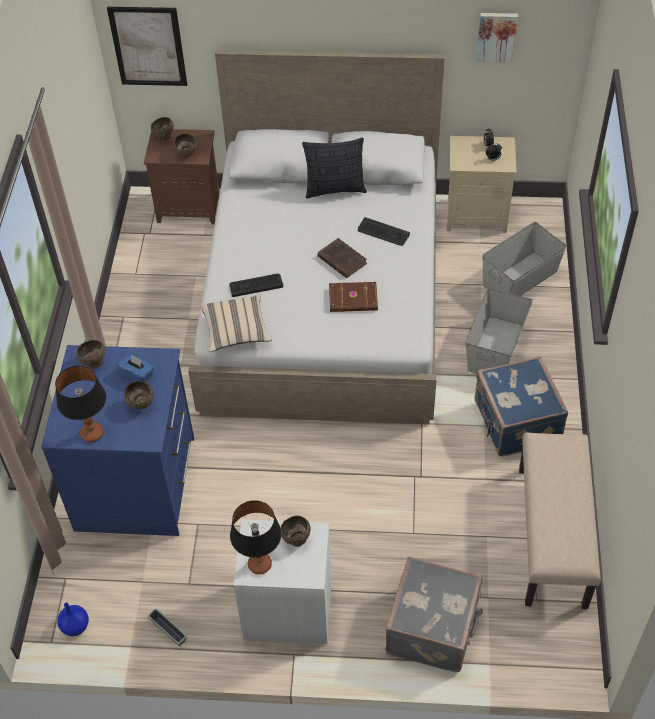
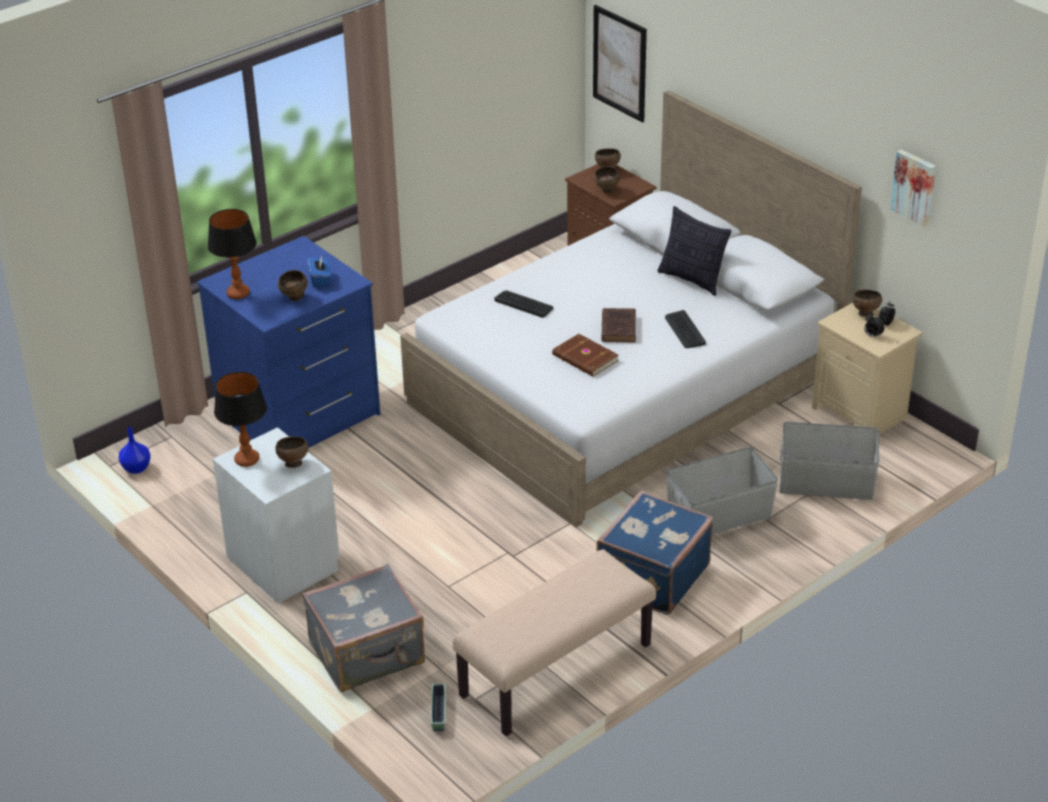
camera: 45 degrees right, 15 degrees down
brown bowl [76,340,105,369] -> brown bowl moved to [852,289,882,317]
planter [148,608,187,646] -> planter moved to [431,683,446,731]
beige pillow [200,294,272,352] -> none

